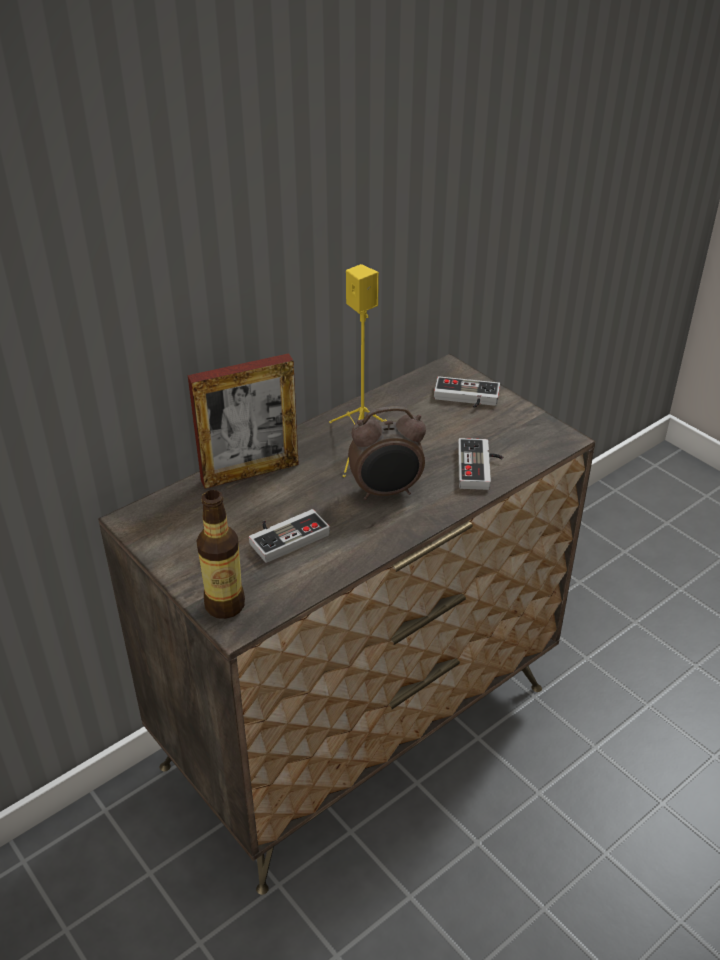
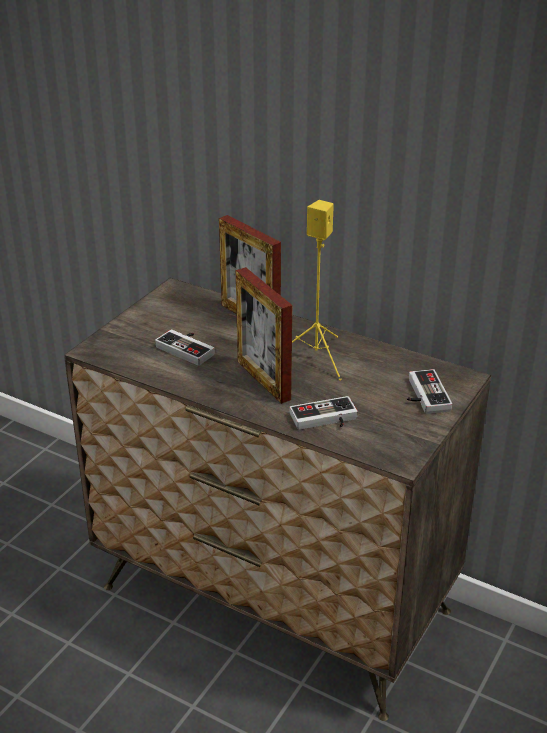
camera: 70 degrees right, 5 degrees down
bottle [196,490,245,619] -> none
alarm clock [348,406,426,500] -> picture frame [236,267,292,404]

